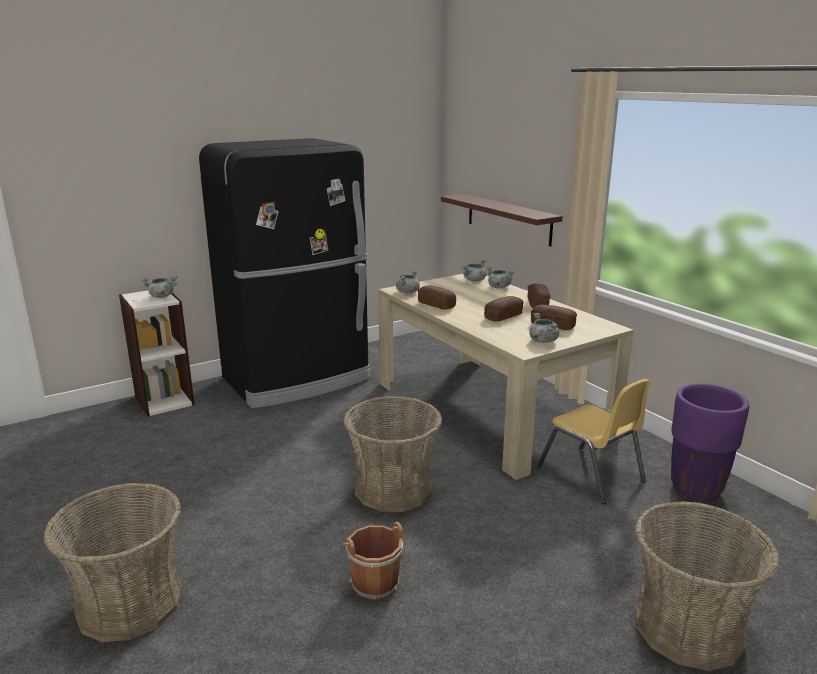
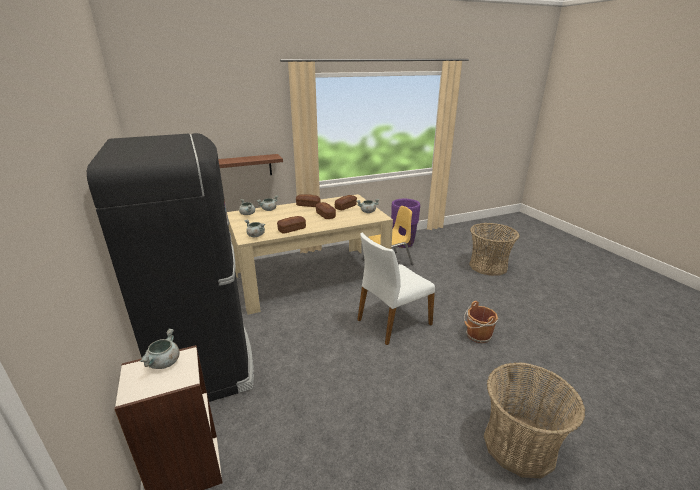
camera: 80 degrees left, 5 degrees up
basket [343,396,442,512] -> white chair [357,233,435,345]

